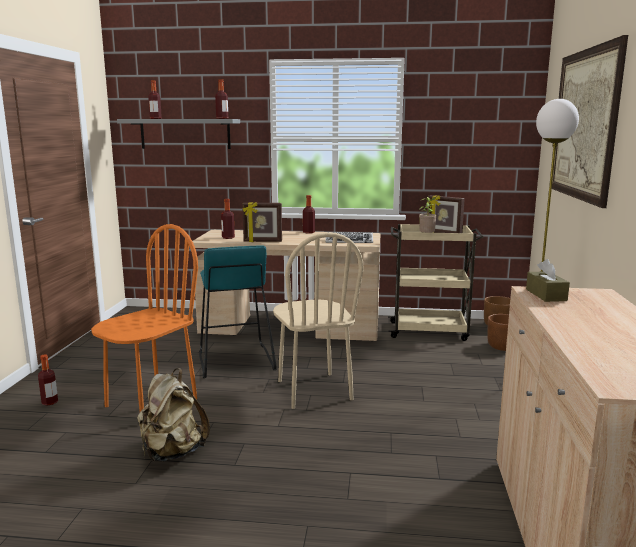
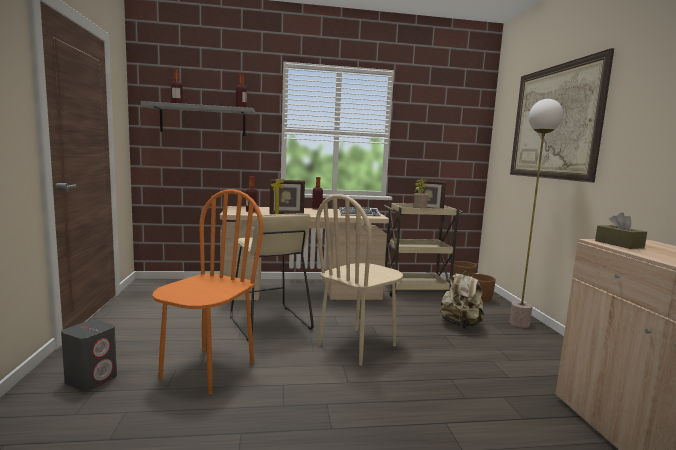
camera: 15 degrees left, 5 degrees down
bottle [38,354,58,406] -> grey speaker [61,320,117,391]
beige backpack [137,368,210,462] -> beige backpack moved to [440,269,484,329]
turquoise stool [199,245,277,378] -> beige stool [230,214,314,341]
beige chair [273,232,364,409] -> beige chair turned 75 degrees clockwise [316,194,403,365]

